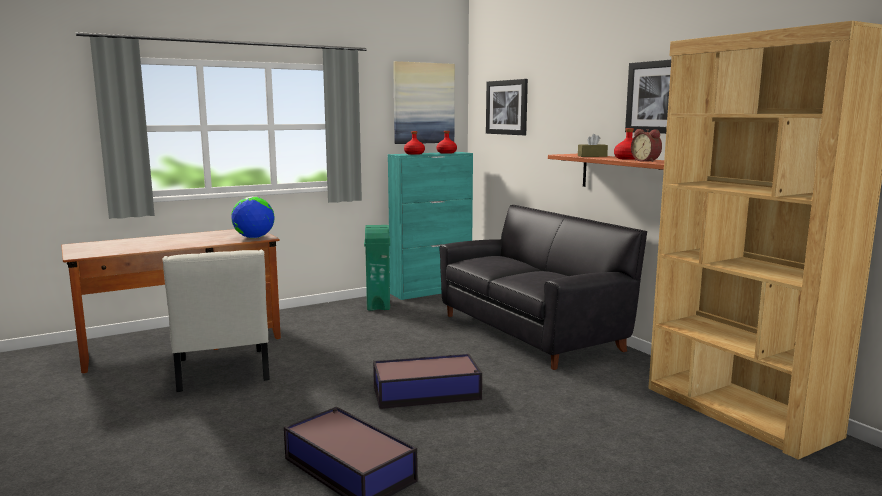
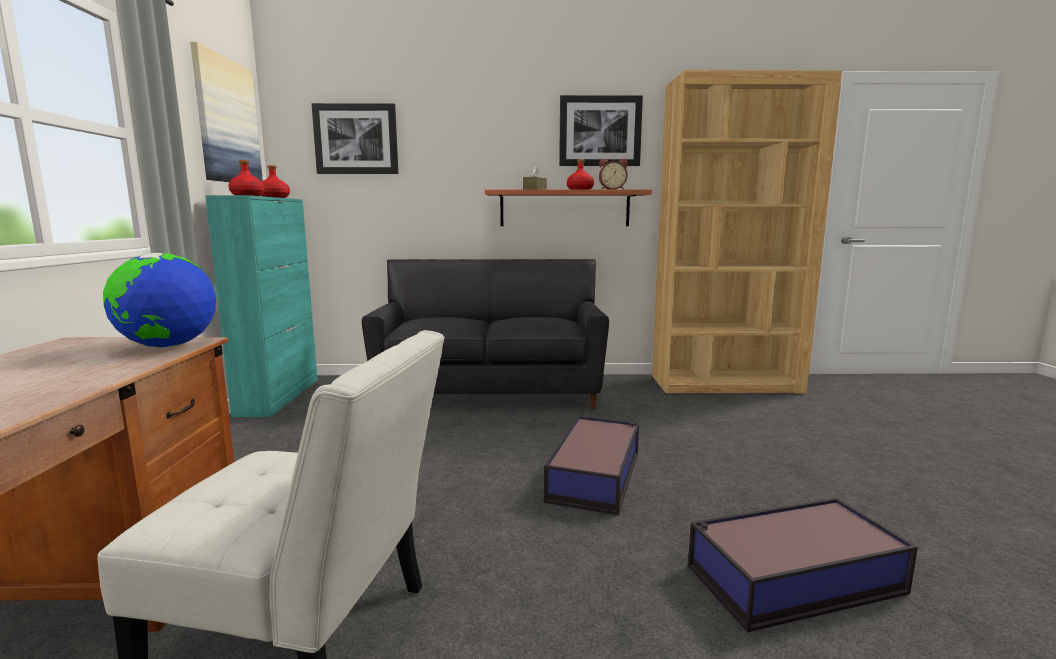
camera: 60 degrees left, 0 degrees up
green trash can [364,225,390,311] -> none

